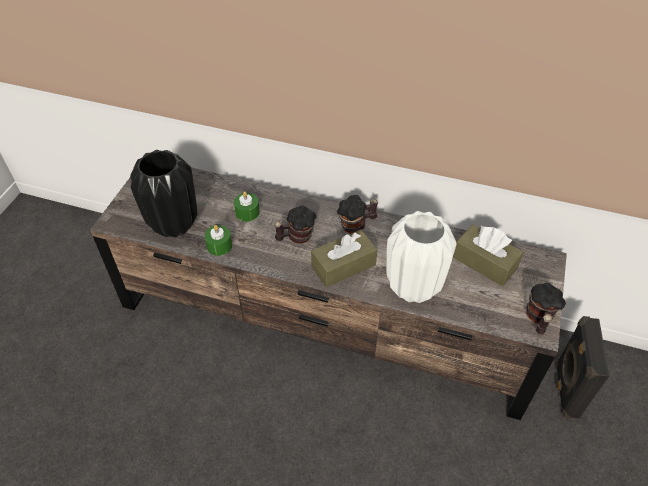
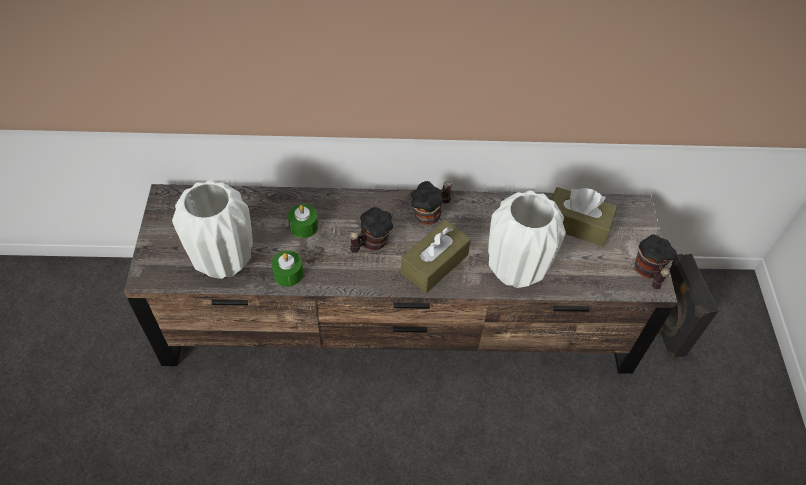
camera: 20 degrees left, 5 degrees up
black vase [130,150,198,237] -> white vase [172,180,253,279]

